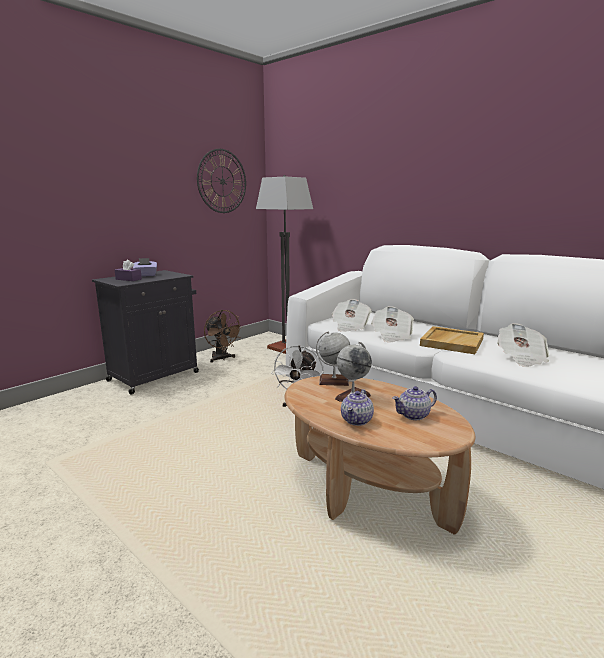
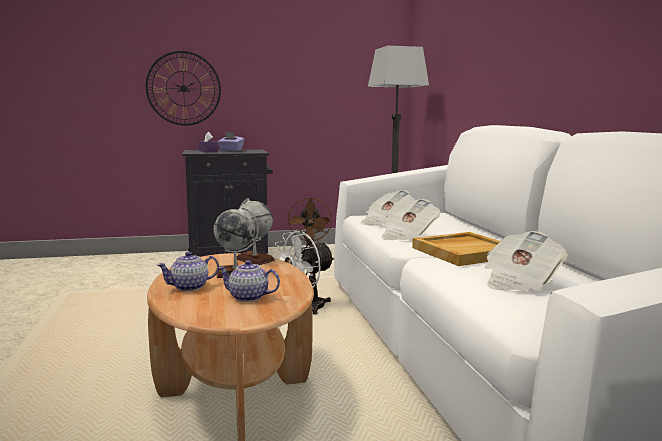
camera: 35 degrees right, 5 degrees down
wall clock [197,149,246,213] -> wall clock moved to [146,51,221,126]

